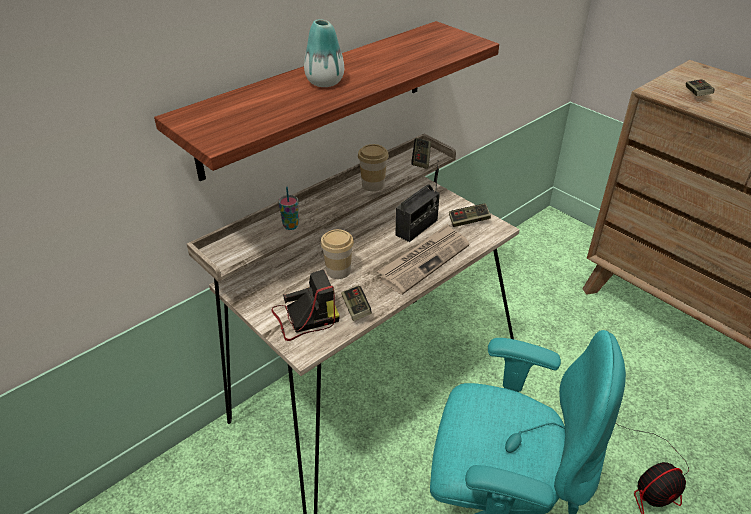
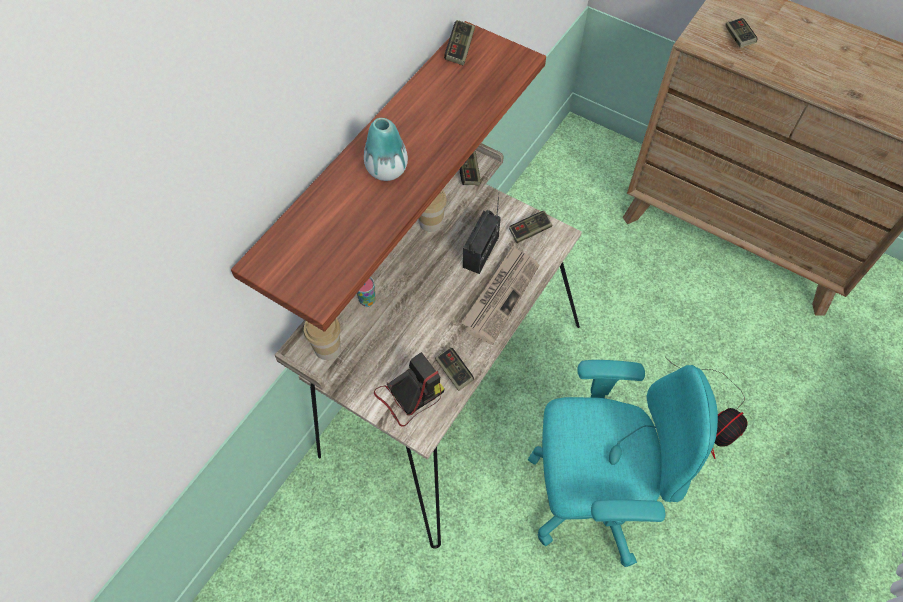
camera: 15 degrees left, 20 degrees up
cup [320,229,354,279] -> cup moved to [304,318,341,360]
none -> game controller [444,20,475,65]

